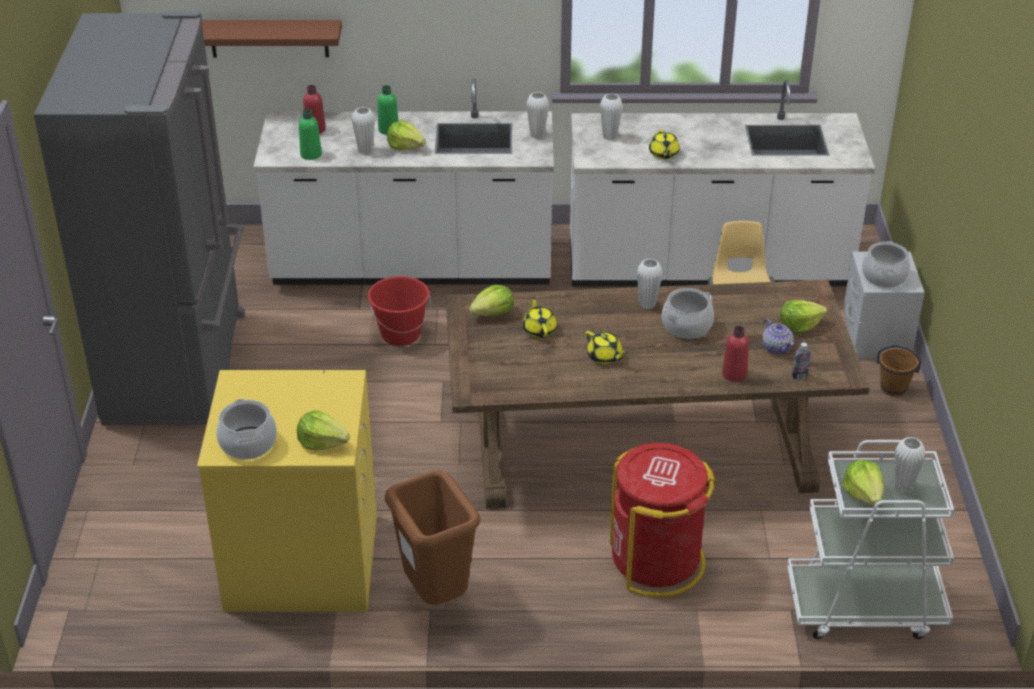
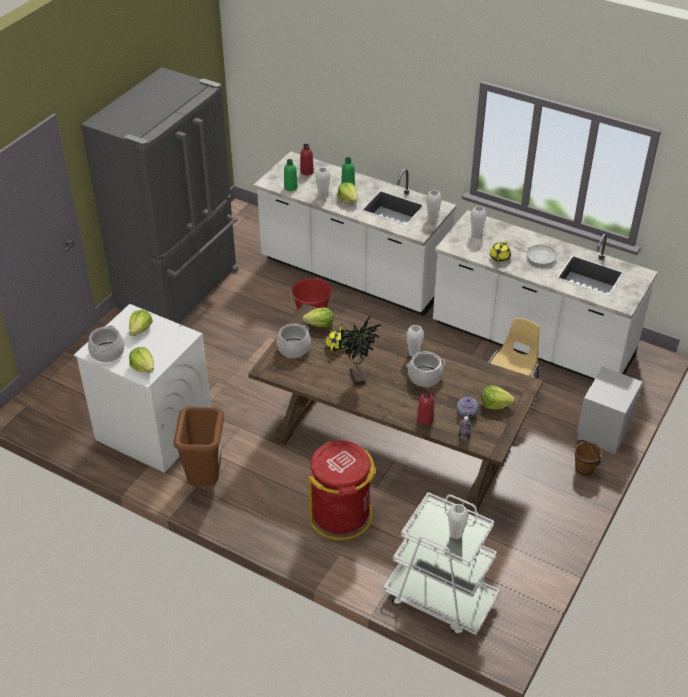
camera: 30 degrees right, 5 degrees up
yellow washing machine [197,370,377,612] -> white washing machine [74,304,211,473]
brown shelf [202,20,342,57] -> none
yellow teapot [585,331,628,364] -> potted plant [339,316,381,386]
lettuce [842,460,884,506] -> lettuce moved to [129,310,153,336]
cooking pot [862,241,910,288] -> cooking pot moved to [276,323,311,358]
none -> frying pan [515,240,557,266]

